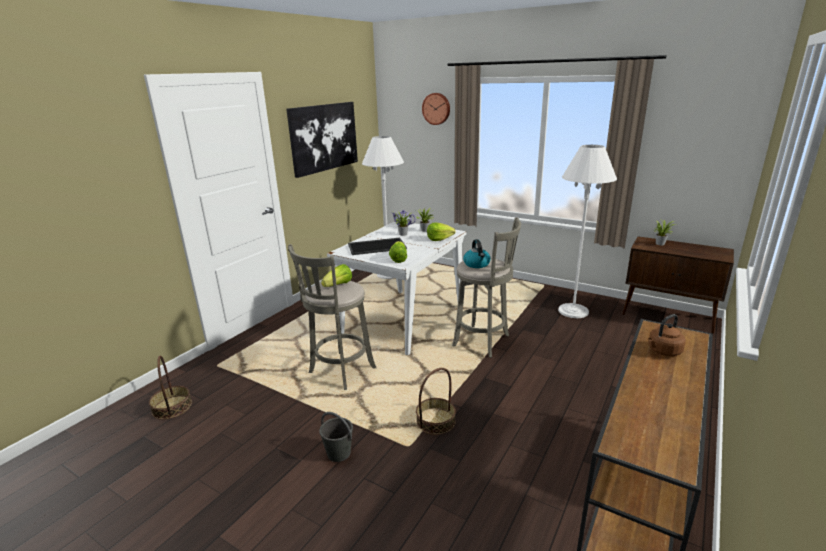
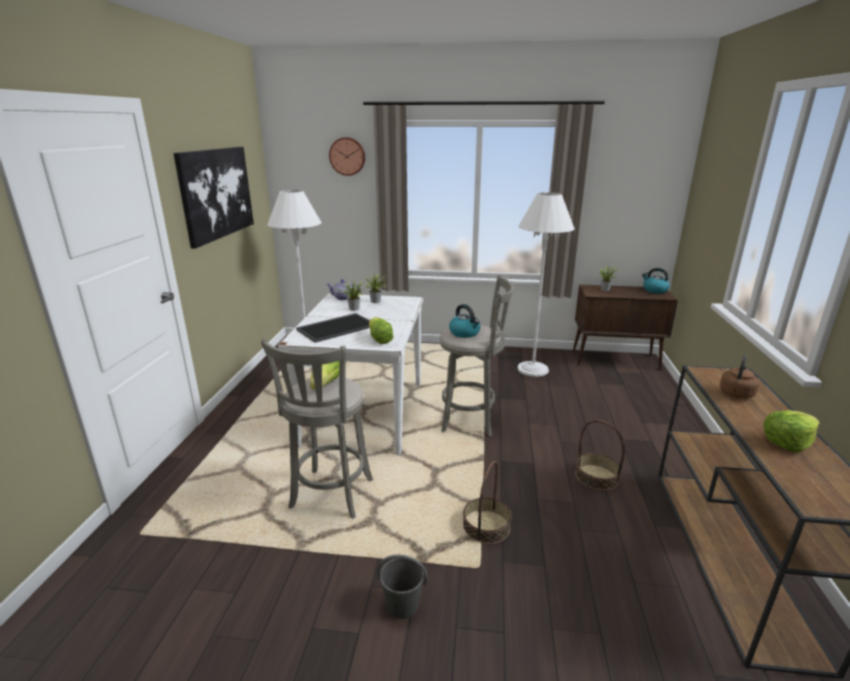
camera: 25 degrees left, 0 degrees up
basket [149,356,192,420] -> basket moved to [575,420,625,491]
lettuce [427,223,456,241] -> lettuce moved to [764,410,819,453]
none -> kettle [642,268,670,293]

